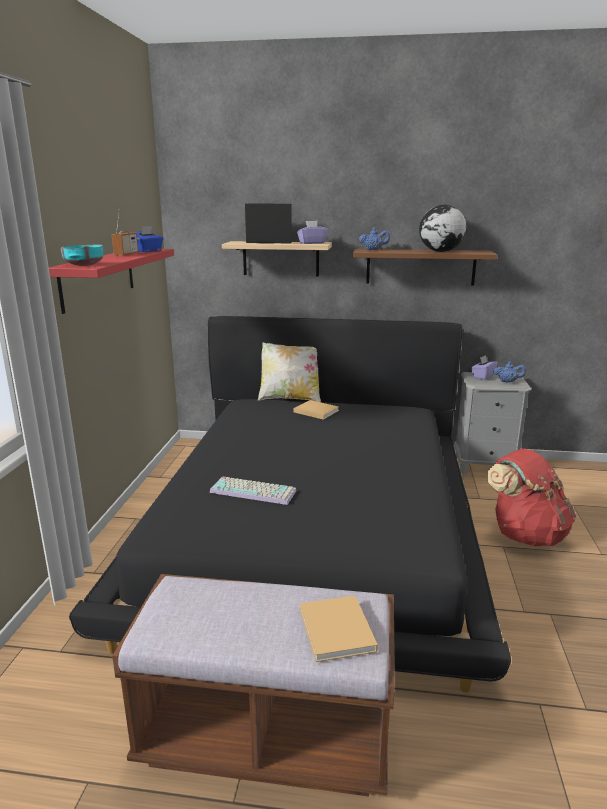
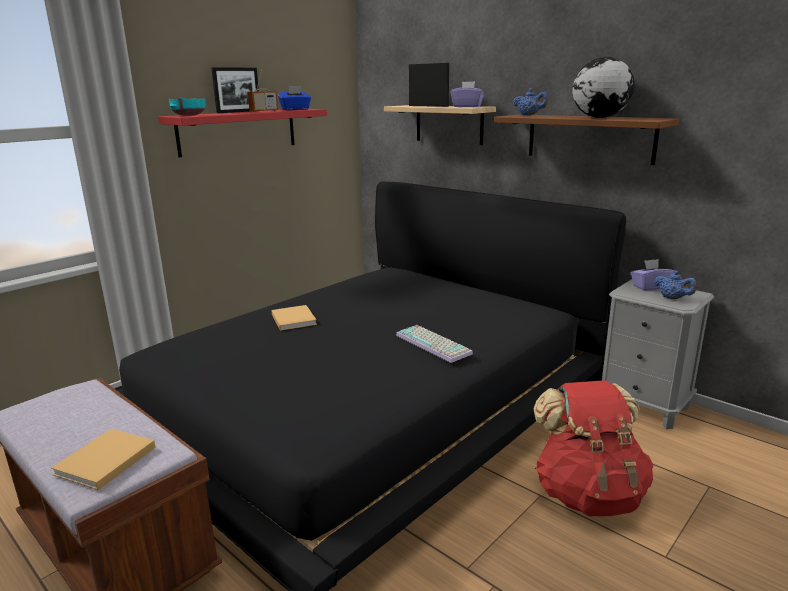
camera: 35 degrees right, 0 degrees up
keyboard [210,477,296,505] -> keyboard moved to [396,325,473,363]
pillow [258,343,321,402] -> none
beige book [293,400,339,420] -> beige book moved to [271,305,317,331]
none -> picture frame [211,67,259,113]

